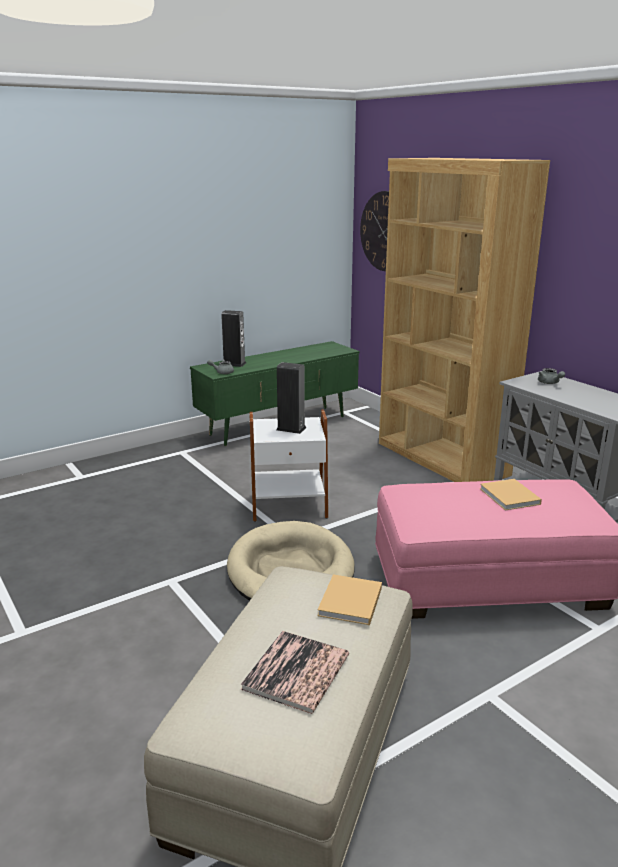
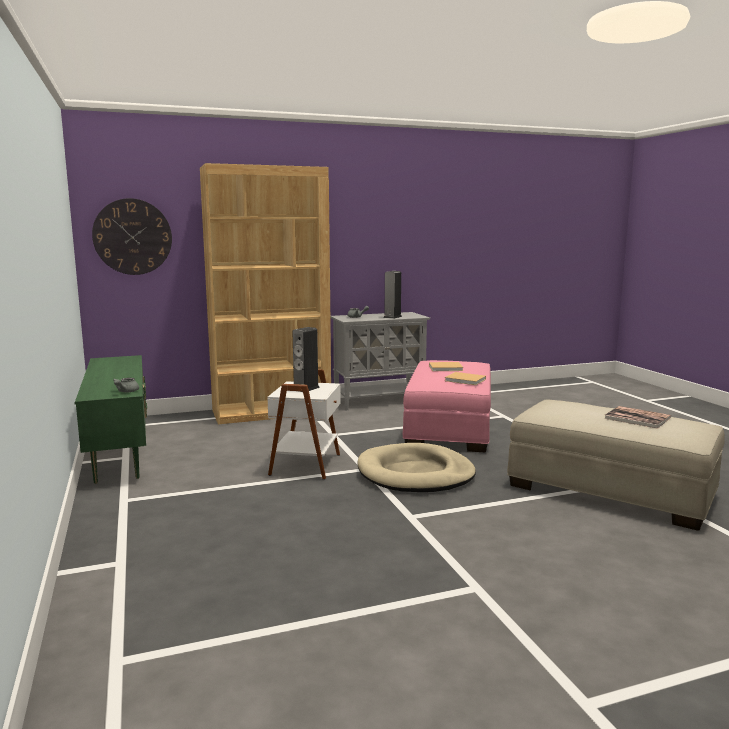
camera: 75 degrees left, 10 degrees down
speaker [221,310,246,367] -> speaker moved to [384,271,402,319]
beige book [317,574,382,625] -> beige book moved to [445,372,486,385]

